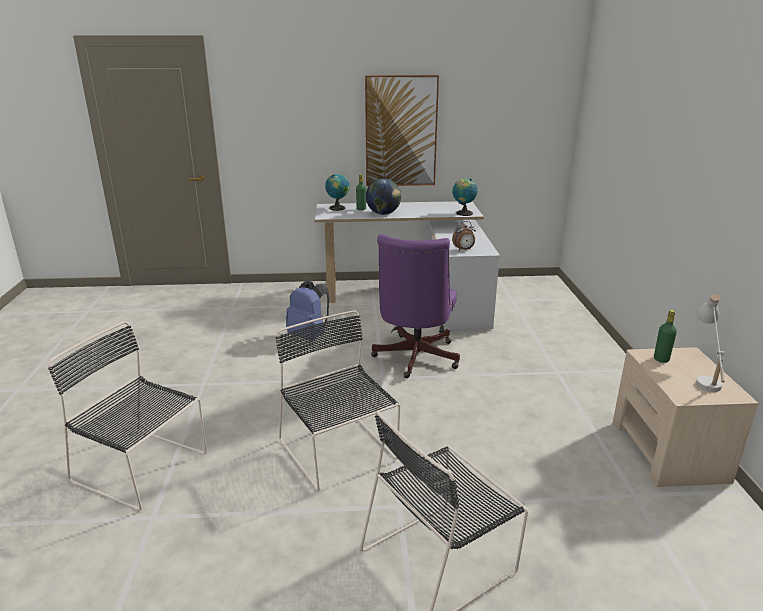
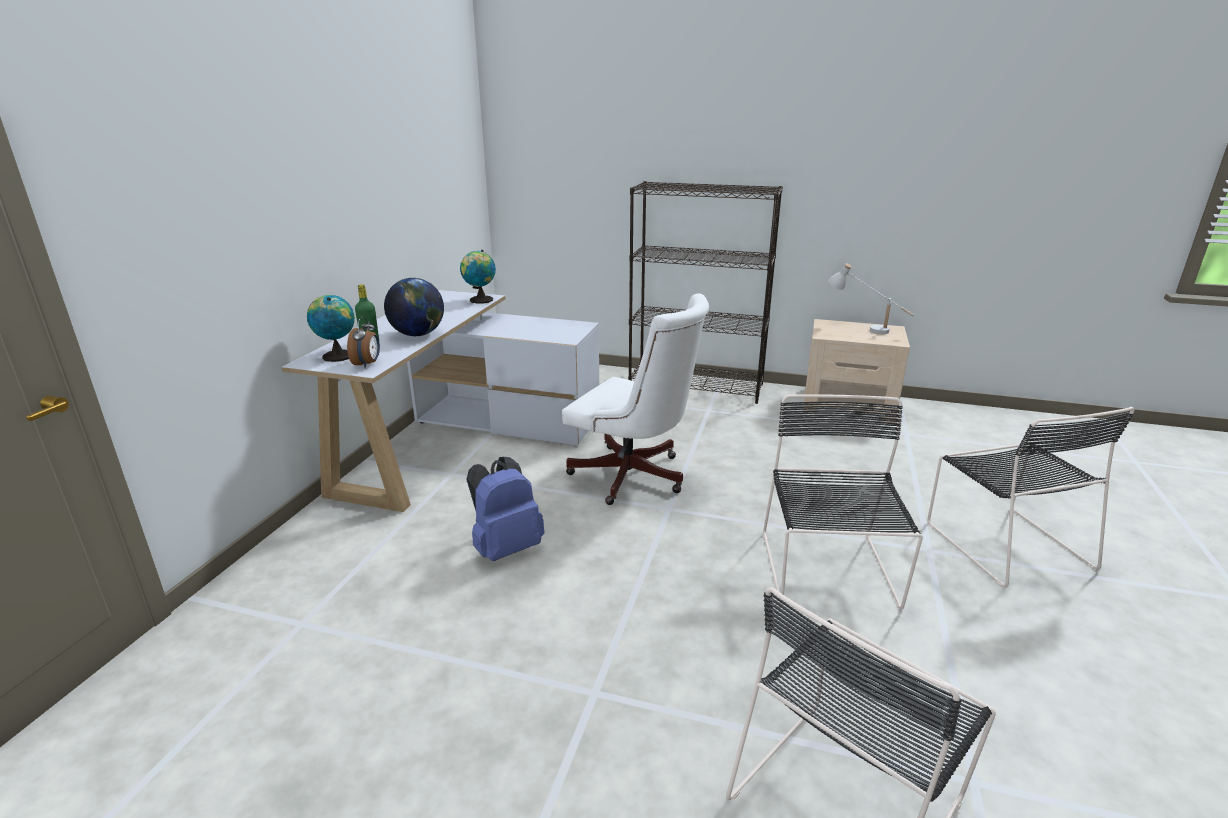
camera: 70 degrees left, 0 degrees up
black chair [276,310,401,491] -> black chair turned 105 degrees clockwise [763,394,923,610]
picture [365,75,439,186] -> none
purple office chair [371,234,460,378] -> white office chair [562,293,709,505]
alarm clock [452,221,476,250] -> alarm clock moved to [347,316,380,368]
green bottle [654,310,677,363] -> none
none -> black bookcase [628,181,783,404]

